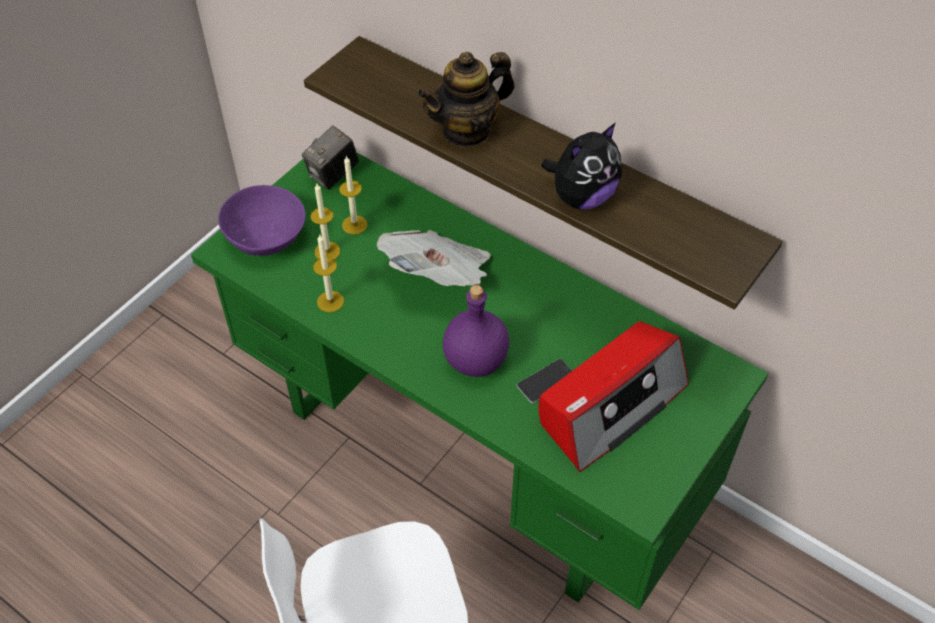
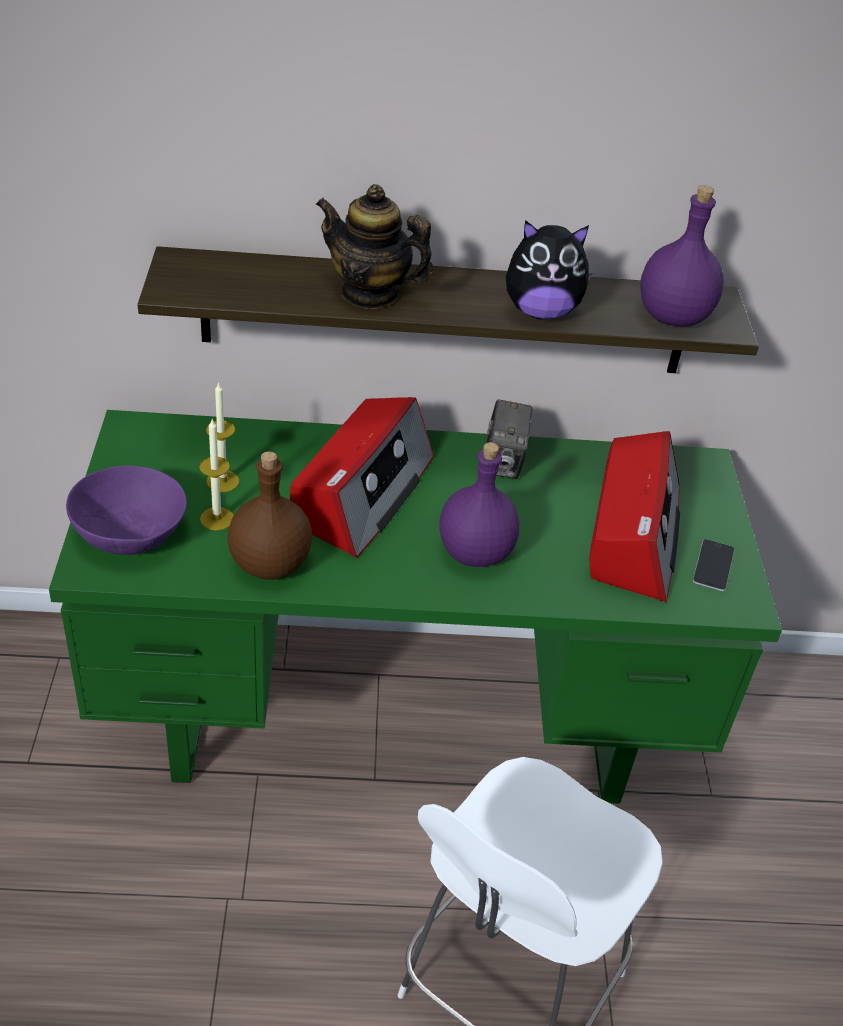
camera: 40 degrees left, 10 degrees down
camera [302,126,359,190] -> camera moved to [486,400,533,479]
candle [313,235,344,312] -> brown bottle [227,451,312,580]
newspaper [377,230,491,286] -> radio [290,397,434,558]
teapot [417,52,514,148] -> teapot turned 90 degrees clockwise [315,184,434,309]
phone [516,359,572,403] -> phone moved to [693,539,735,591]
plush toy [541,123,622,210] -> plush toy turned 75 degrees clockwise [506,220,592,319]
none -> purple bottle [640,185,724,327]

